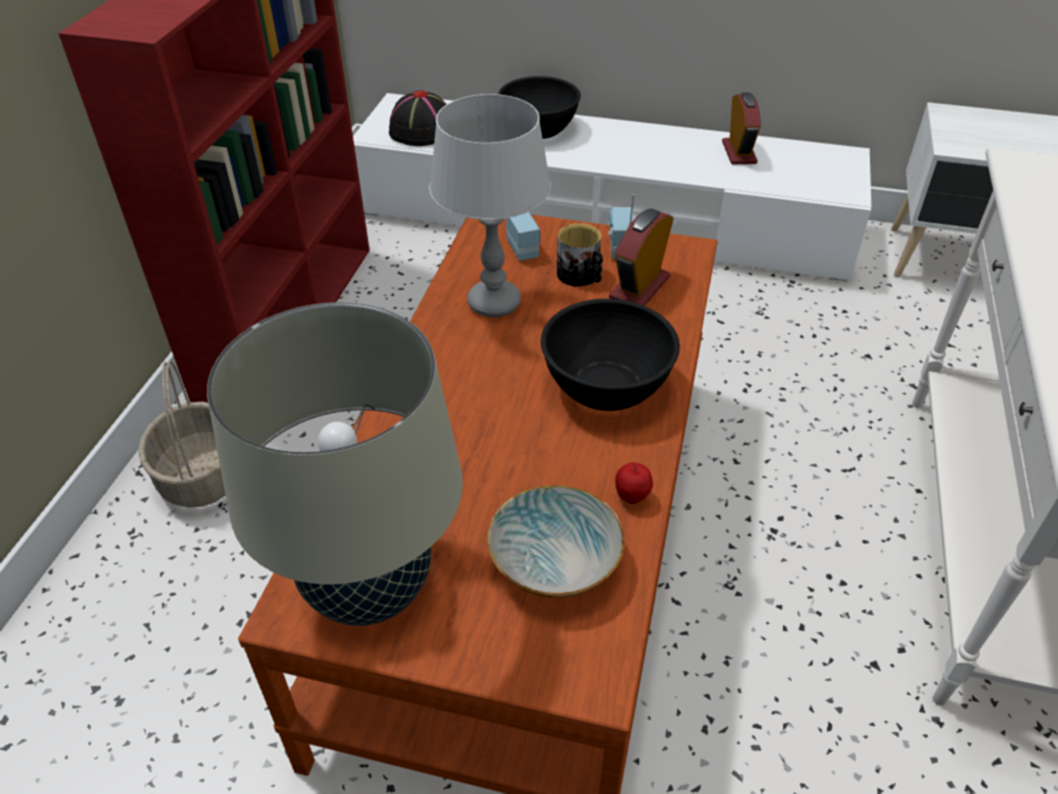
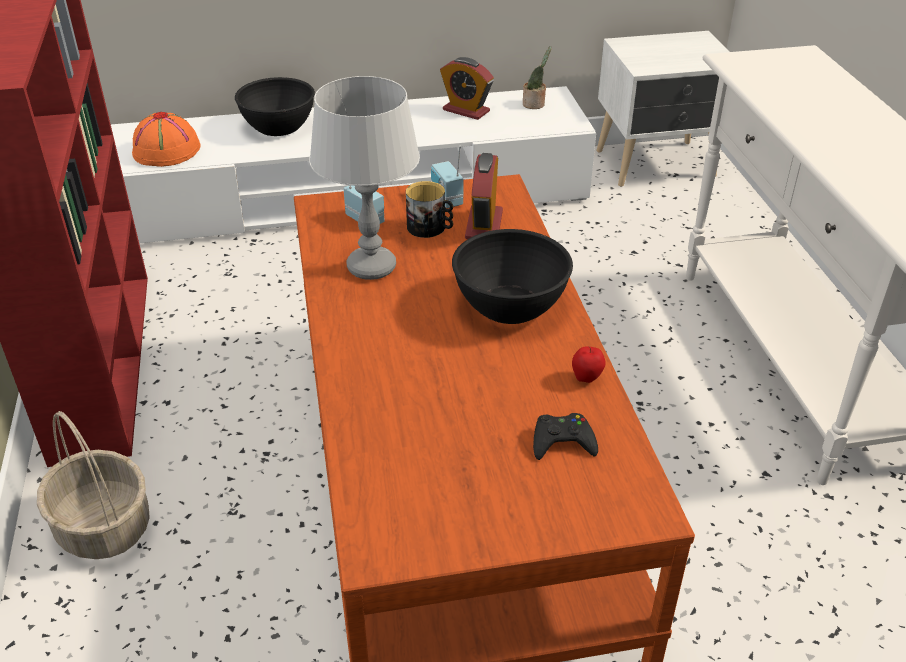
camera: 25 degrees left, 5 degrees down
beige table lamp [207,302,463,626] -> none
black hat [389,90,447,146] -> orange hat [132,112,201,167]
bowl [487,485,625,598] -> black game controller [533,413,598,460]
alarm clock [722,92,761,165] -> alarm clock turned 150 degrees clockwise [440,57,494,120]
none -> potted plant [523,46,551,109]

